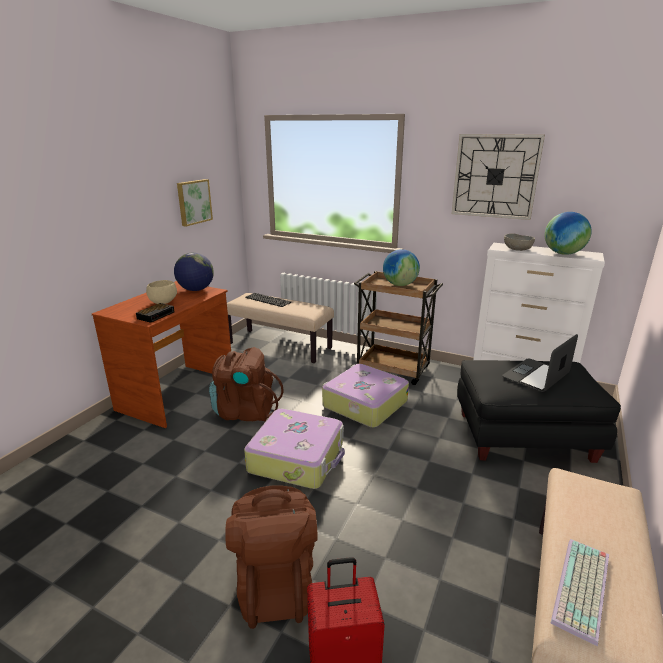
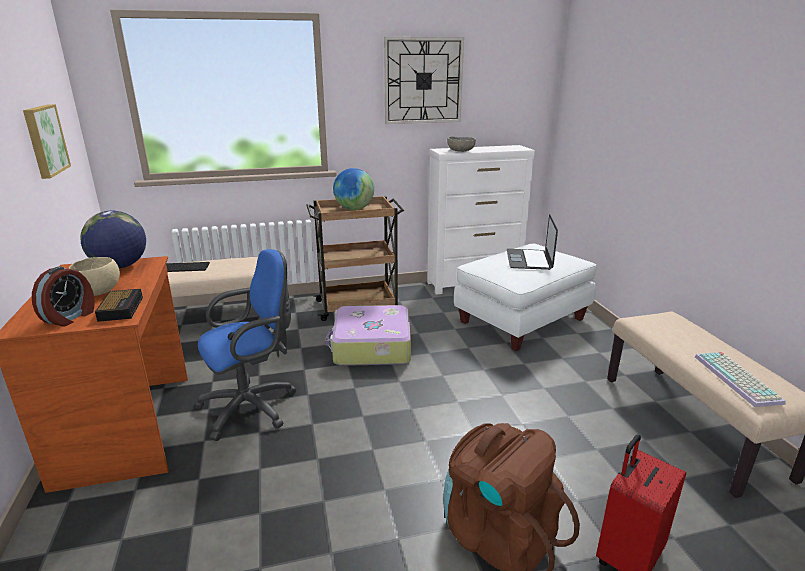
camera: 40 degrees left, 0 degrees up
brown backpack [209,347,284,421] -> blue office chair [194,249,296,441]
suitcase [244,409,345,489] -> none
black ottoman [457,360,621,463] -> white ottoman [454,244,596,351]
globe [545,212,592,255] -> none
none -> alarm clock [32,266,95,327]

